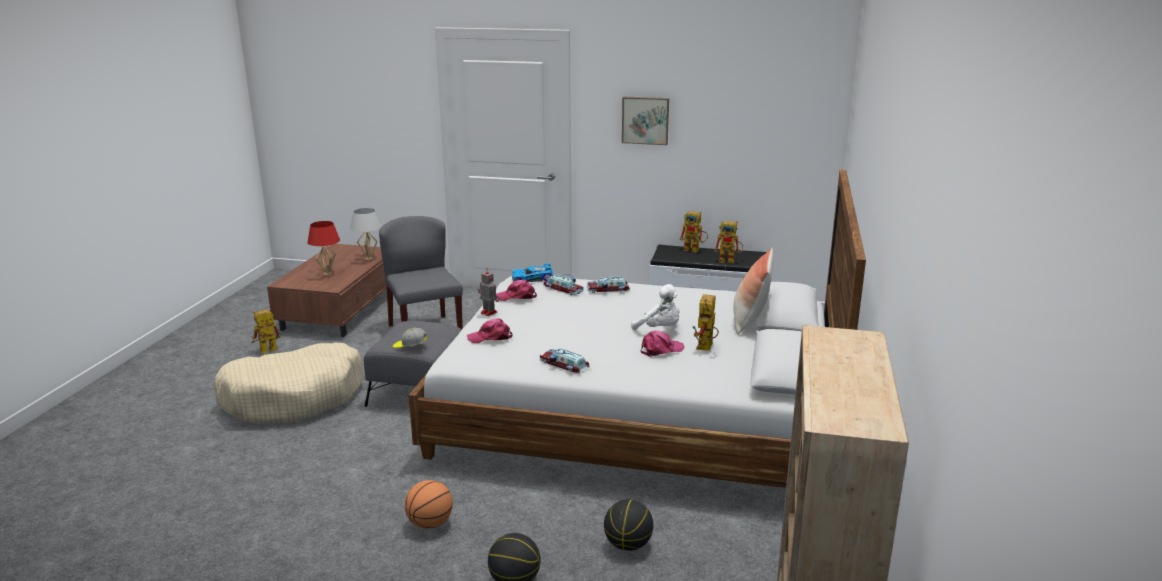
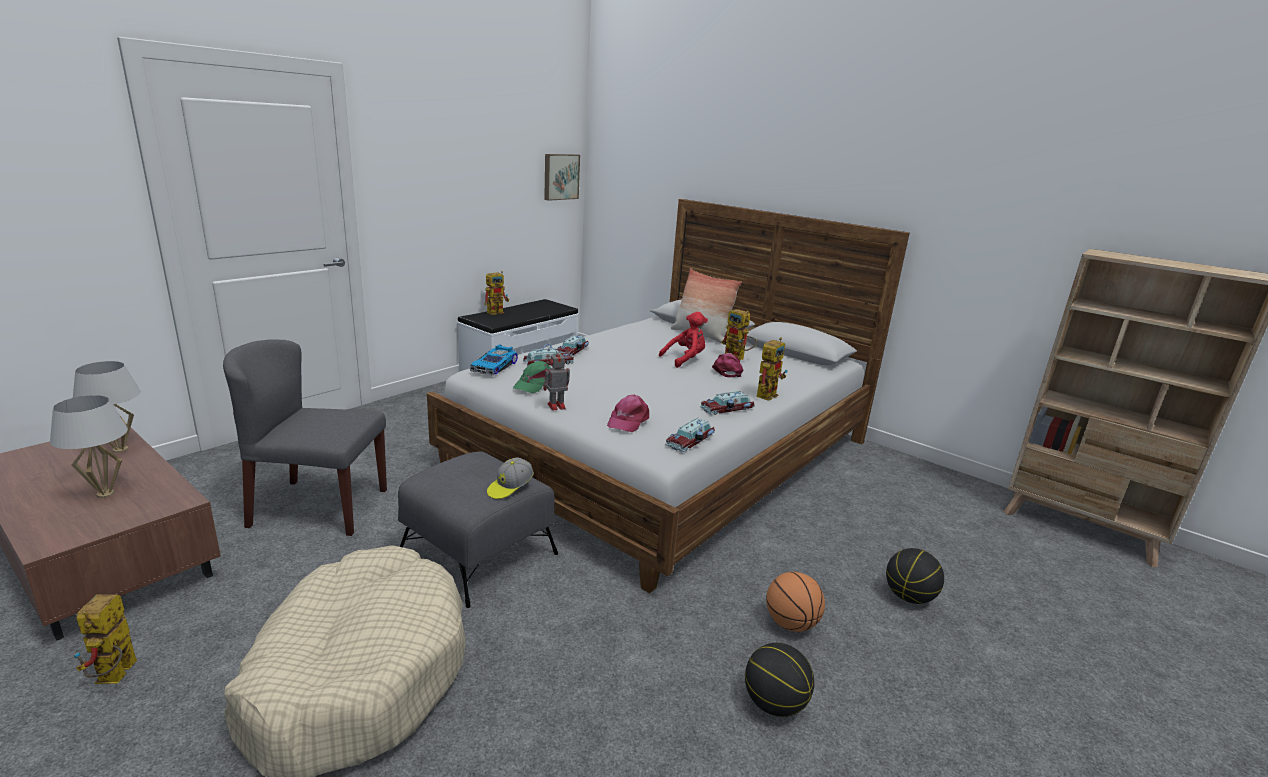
camera: 65 degrees left, 0 degrees up
red table lamp [307,221,340,275] -> white table lamp [50,395,128,498]
pink cap [496,280,537,301] -> green cap [513,361,551,393]
basketball [604,499,653,551] -> basketball moved to [745,643,814,717]
picture [622,97,669,145] -> picture moved to [544,154,580,201]
white plush toy [631,284,679,330] -> red plush toy [659,312,708,368]
toy robot [714,221,743,263] -> toy robot moved to [756,337,788,401]
none -> toy car [665,417,715,452]

